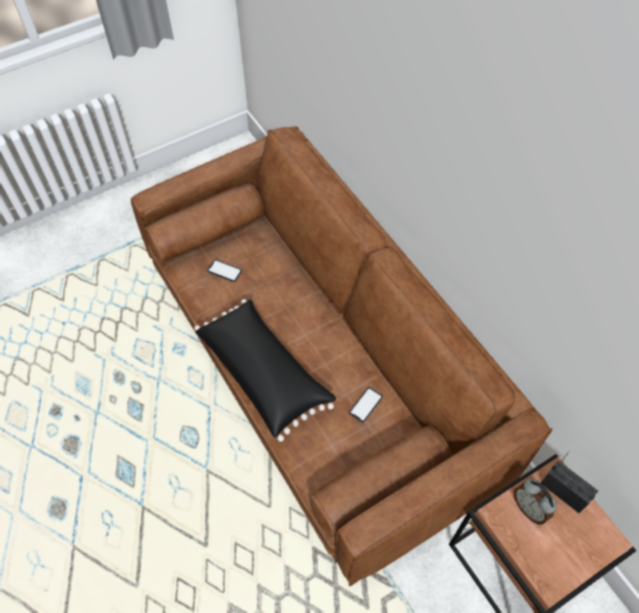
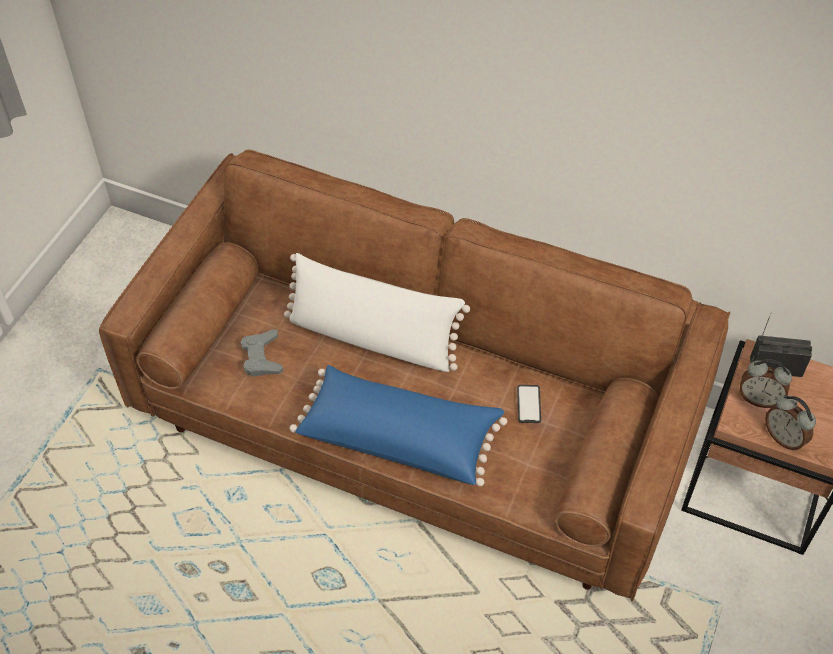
camera: 35 degrees left, 5 degrees down
black pillow [194,299,336,442] -> blue pillow [290,365,507,486]
phone [207,259,242,282] -> grey game controller [241,329,284,377]
none -> white pillow [284,253,470,372]
none -> alarm clock [765,395,816,451]

